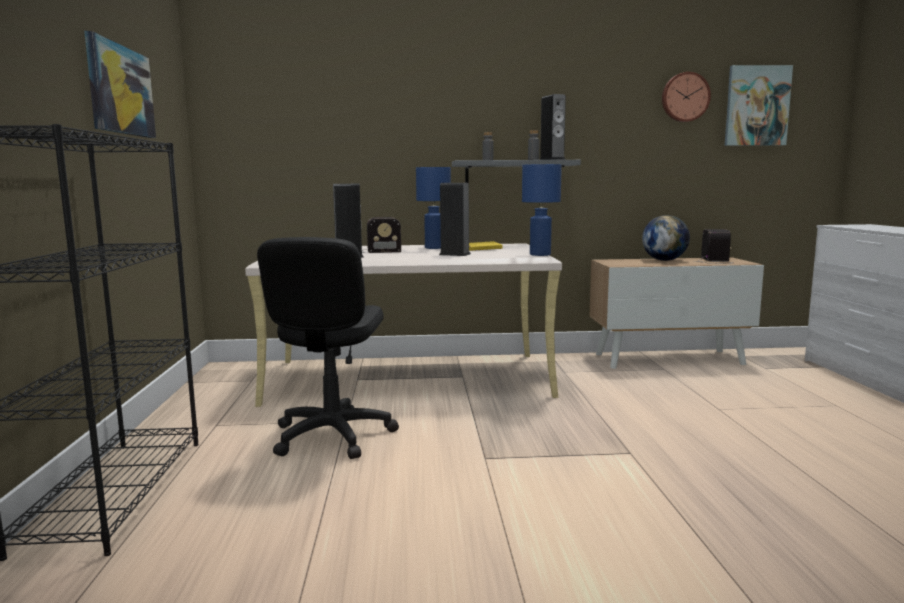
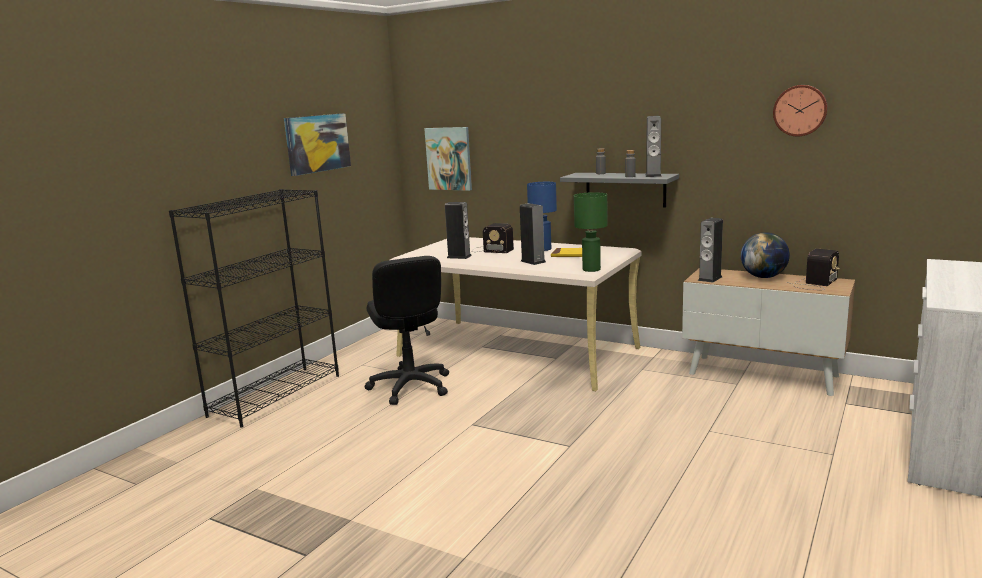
camera: 35 degrees right, 5 degrees up
black office chair [257,237,399,459] -> black office chair turned 60 degrees counterclockwise [365,256,449,405]
blue table lamp [522,164,562,256] -> green table lamp [574,192,608,272]
picture [725,65,793,146] -> picture moved to [424,127,472,191]
none -> speaker [698,218,723,283]

